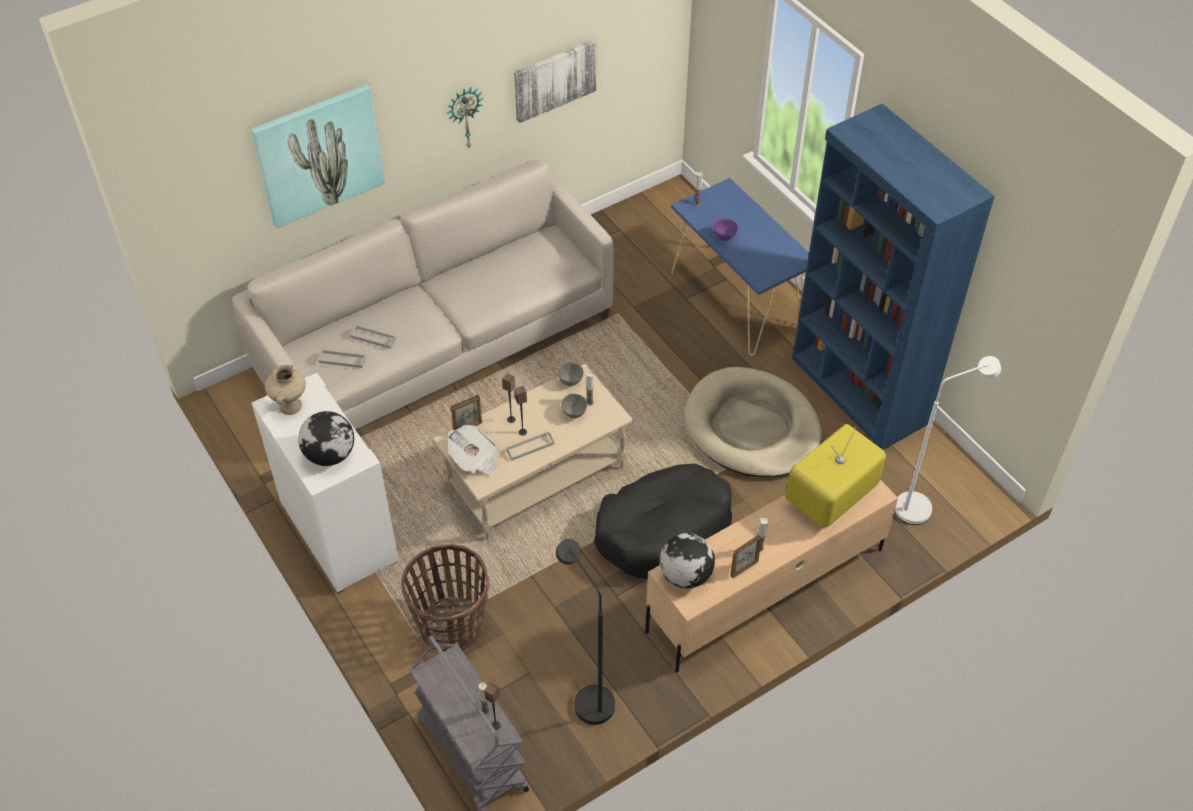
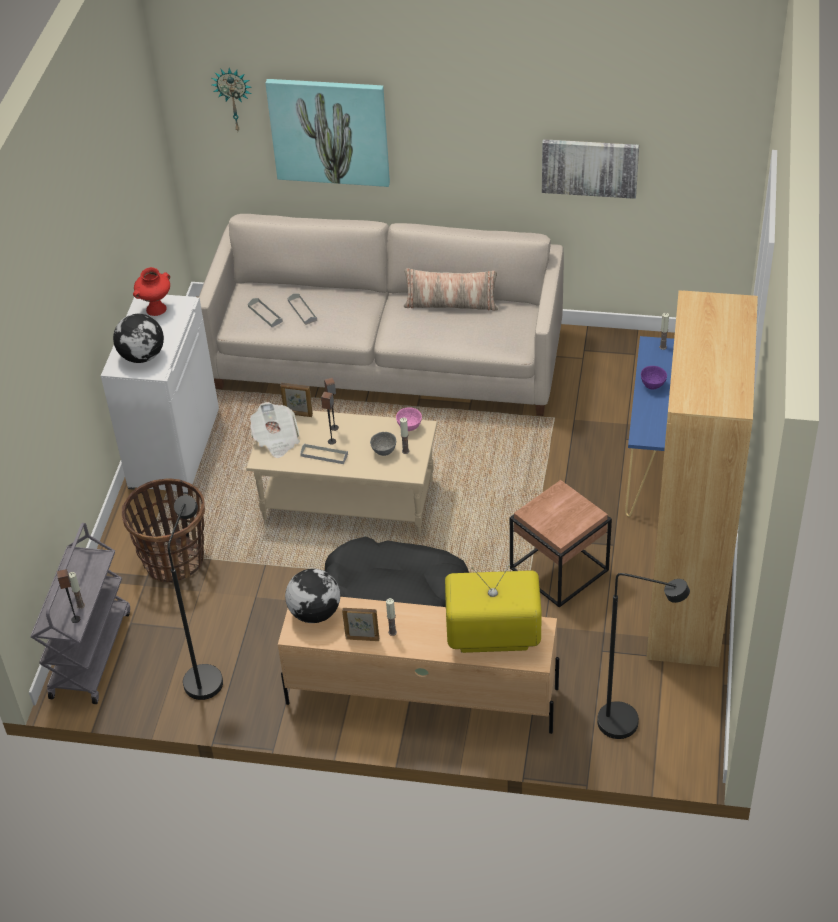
camera: 45 degrees right, 5 degrees down
beige vase [265,365,306,415] -> red vase [133,267,170,316]
wall clock [447,88,484,147] -> wall clock moved to [212,68,251,131]
grey bowl [557,362,584,386] -> pink bowl [396,407,422,431]
beige dog bed [684,367,822,478] -> brown side table [510,480,612,608]
blue bookcase [792,104,995,450] -> brown bookcase [646,290,758,667]
white floor lamp [895,356,1001,525] -> black floor lamp [597,573,690,739]
none -> pillow [404,268,498,311]

